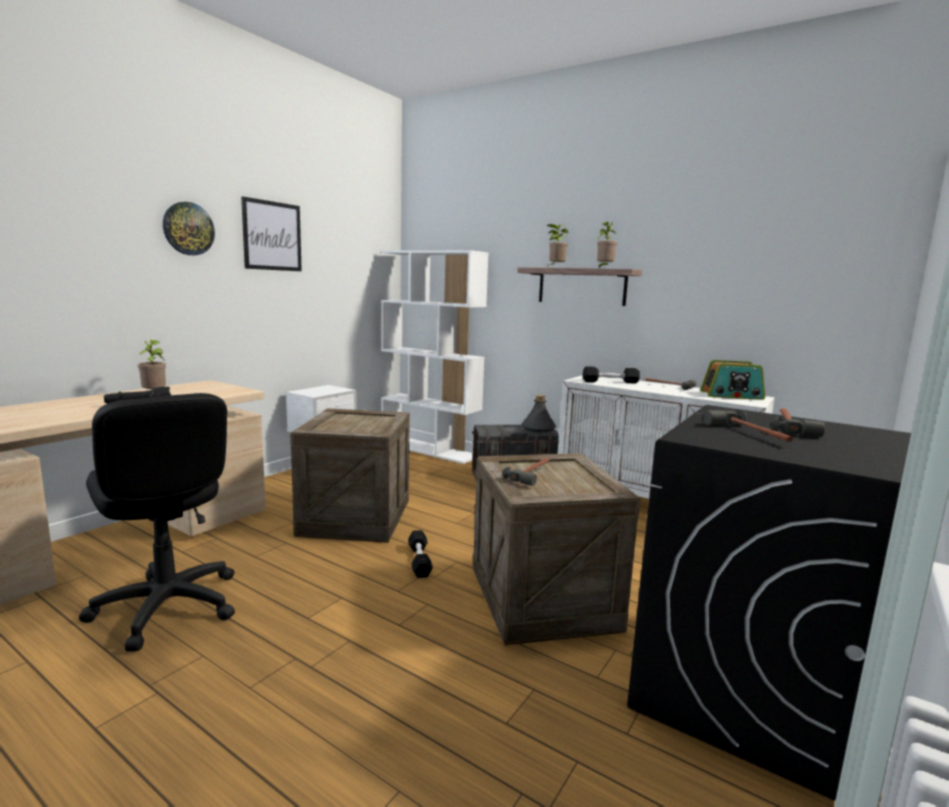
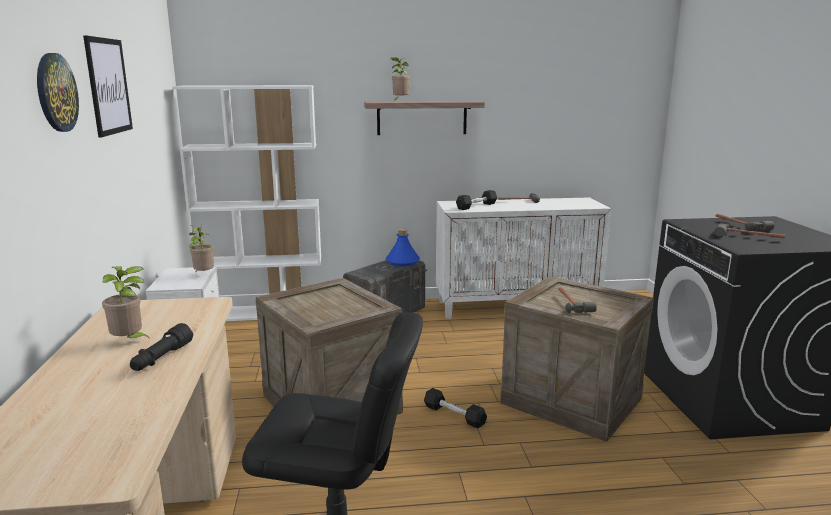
camera: 40 degrees left, 5 degrees up
grey bottle [521,395,556,432] -> blue bottle [386,229,420,266]
potted plant [597,222,617,268] -> potted plant moved to [189,225,214,272]
radio [700,360,765,400] -> none

